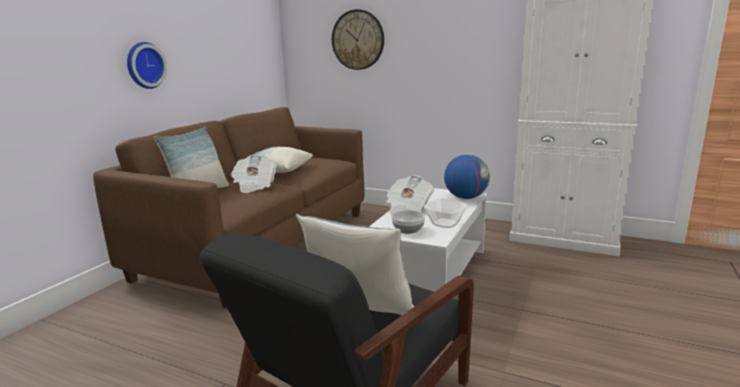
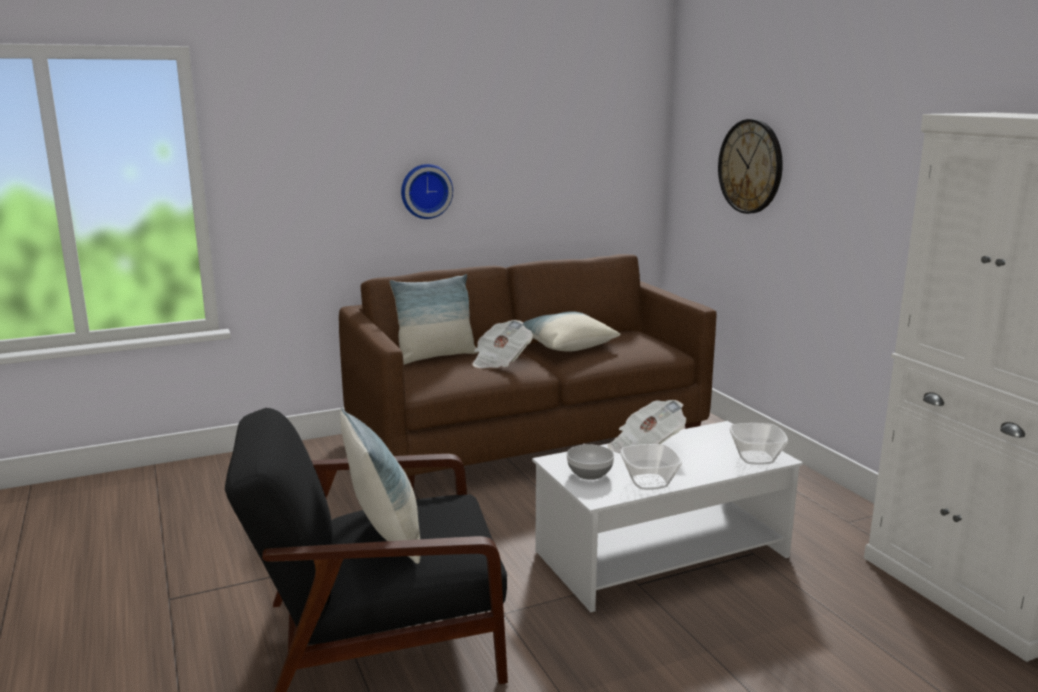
camera: 40 degrees right, 0 degrees up
globe [444,154,490,199] -> bowl [730,423,788,465]

